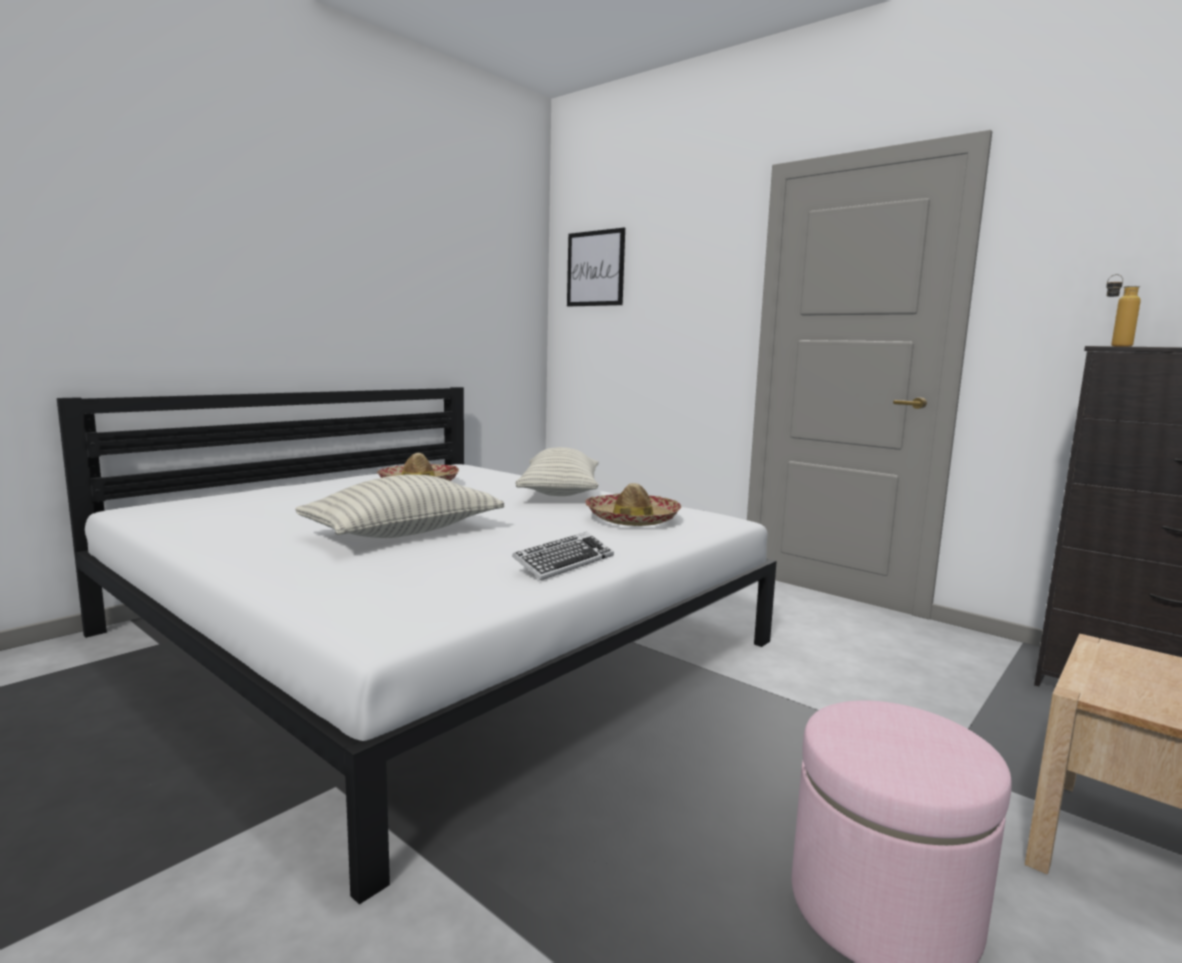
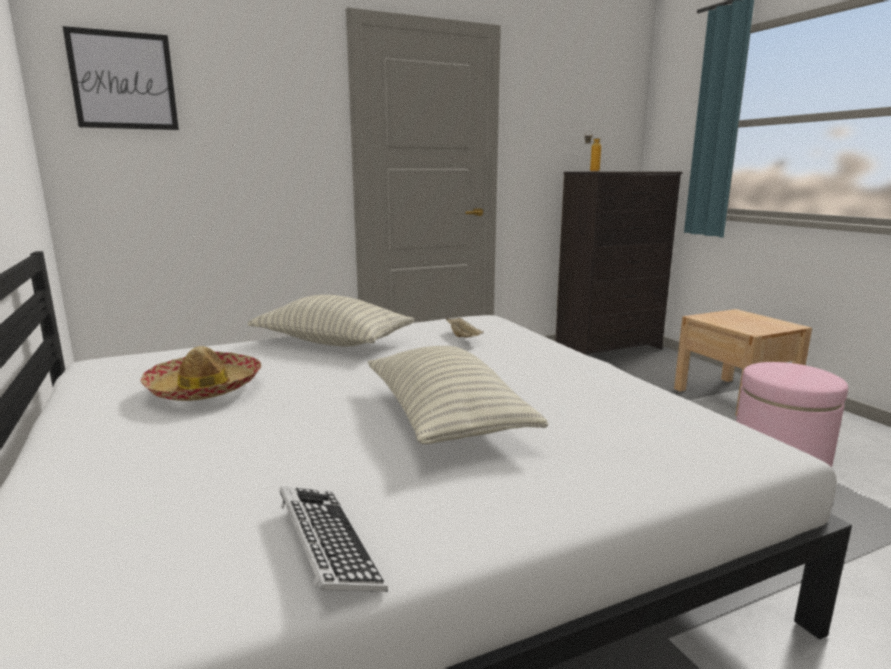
camera: 65 degrees left, 5 degrees up
keyboard [512,532,614,580] -> keyboard moved to [279,486,388,592]
hat [585,483,681,526] -> beige tray [446,317,483,337]

